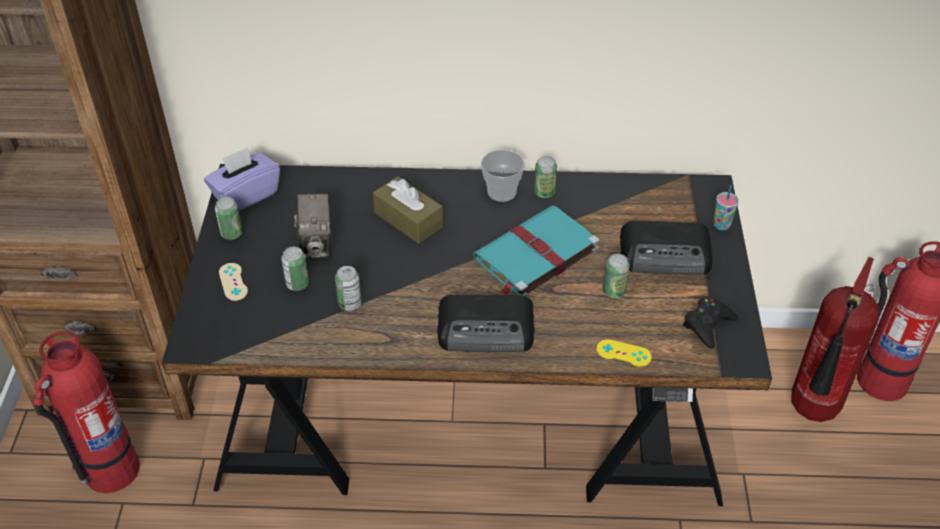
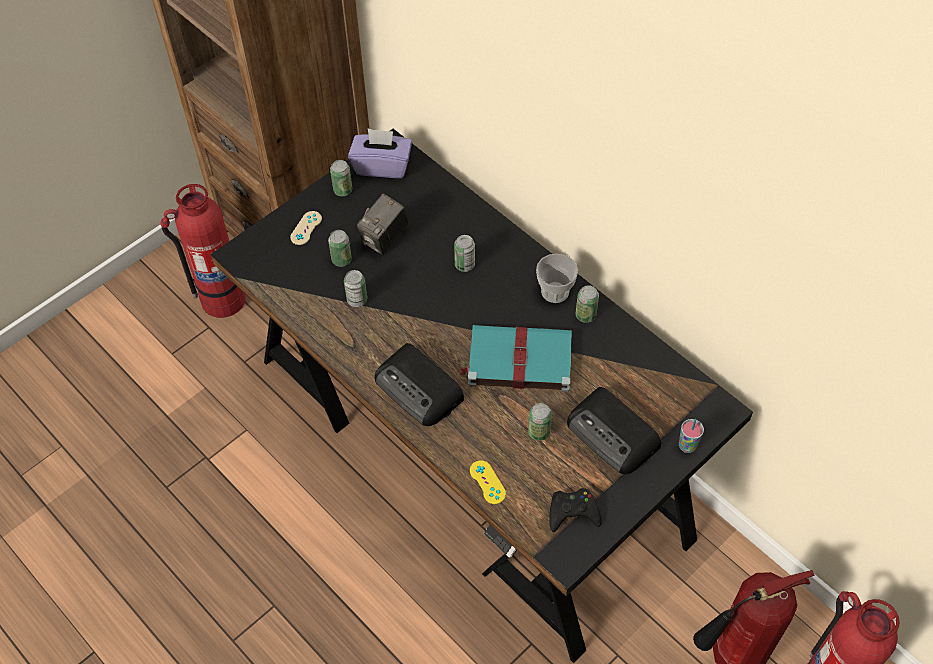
camera: 45 degrees right, 10 degrees up
brown tissue box [373,176,443,244] -> can [454,235,475,272]

